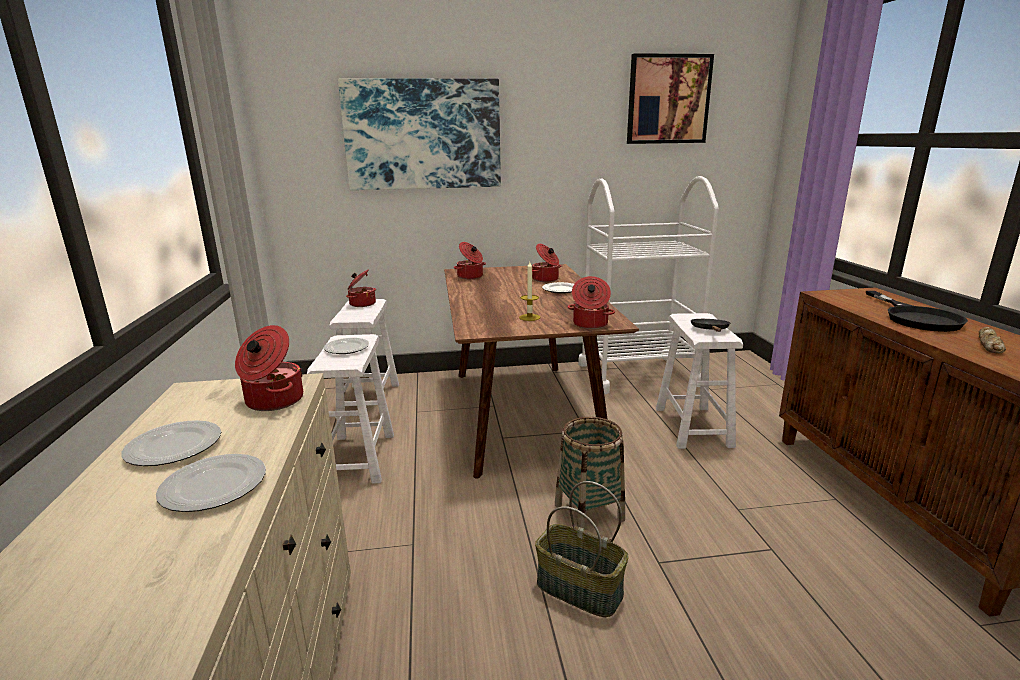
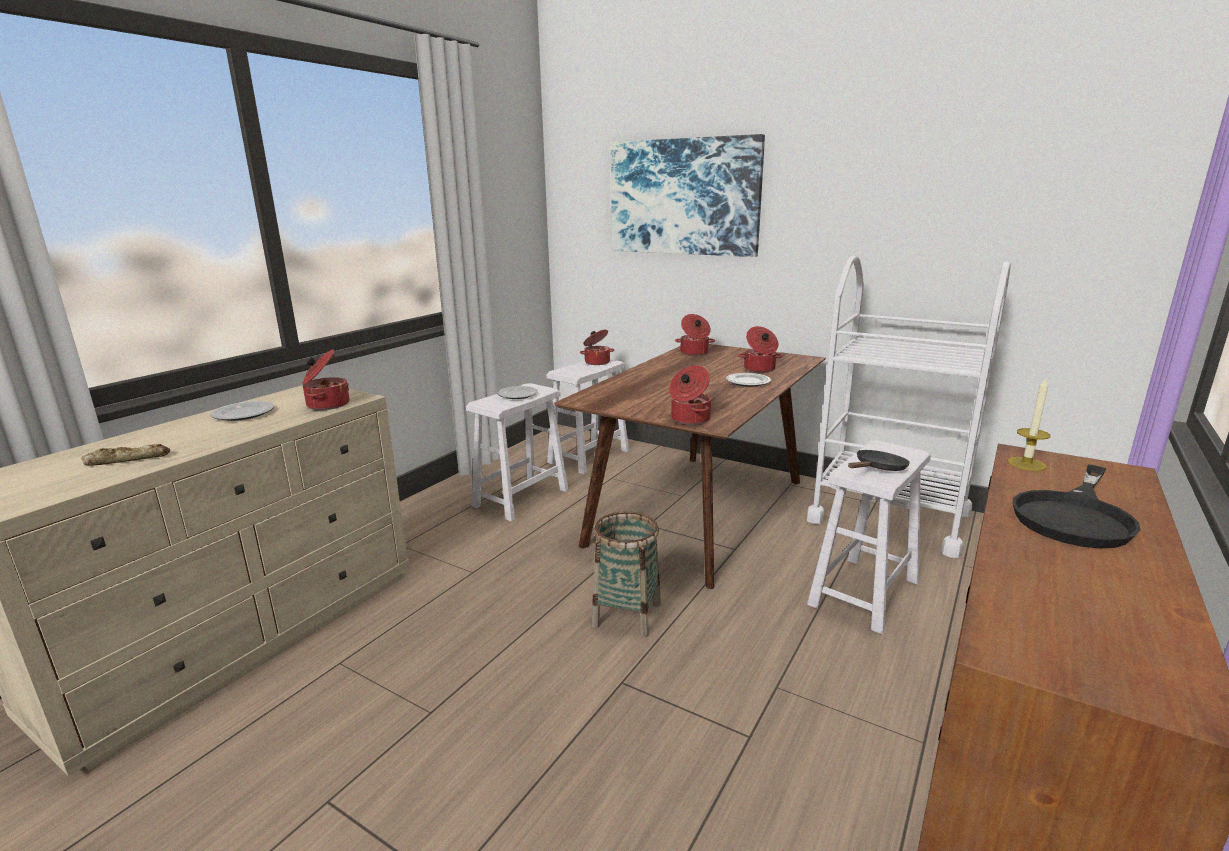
camera: 40 degrees right, 0 degrees up
plate [156,454,266,512] -> none
candle [519,262,541,321] -> candle moved to [1008,378,1051,471]
basket [535,481,629,617] -> none
picture [627,53,714,144] -> none
bread [979,327,1006,354] -> bread moved to [81,444,170,466]

